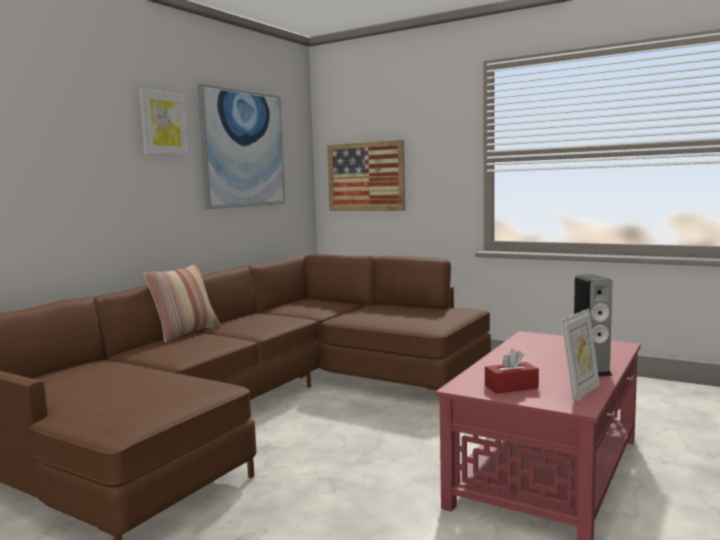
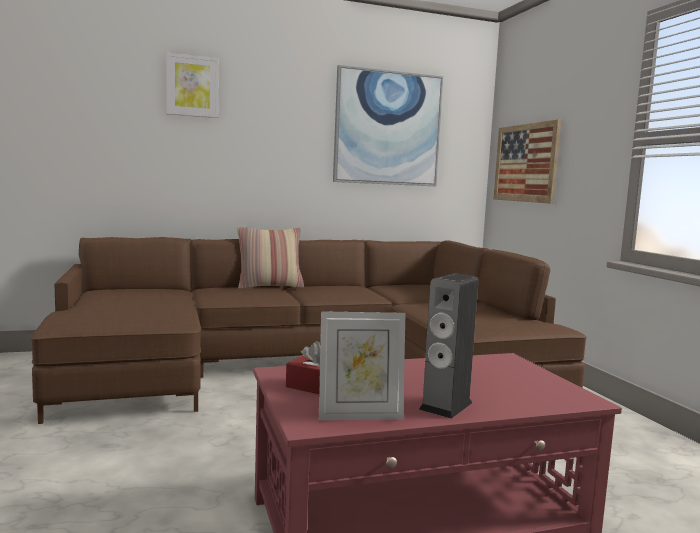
camera: 40 degrees right, 0 degrees up
picture [139,88,189,156] -> picture moved to [166,53,219,118]

